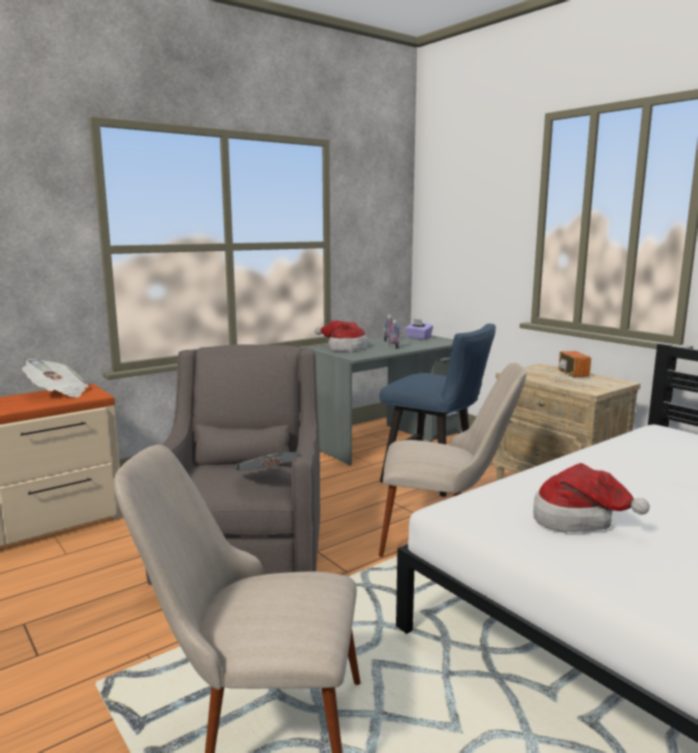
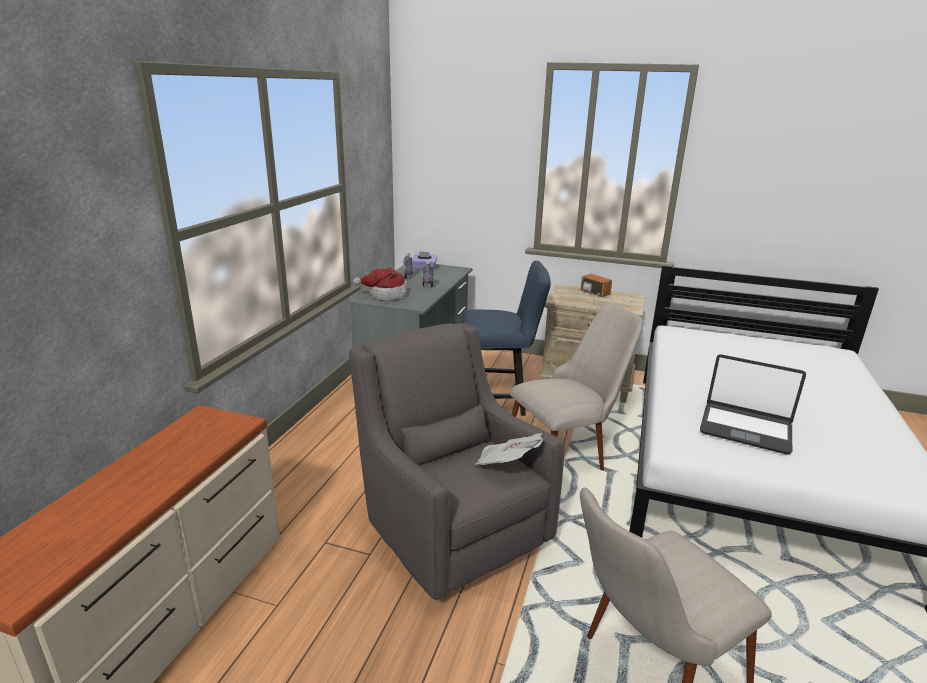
camera: 35 degrees left, 10 degrees up
newspaper [22,359,89,397] -> none
hat [533,463,650,532] -> laptop [700,354,806,454]

